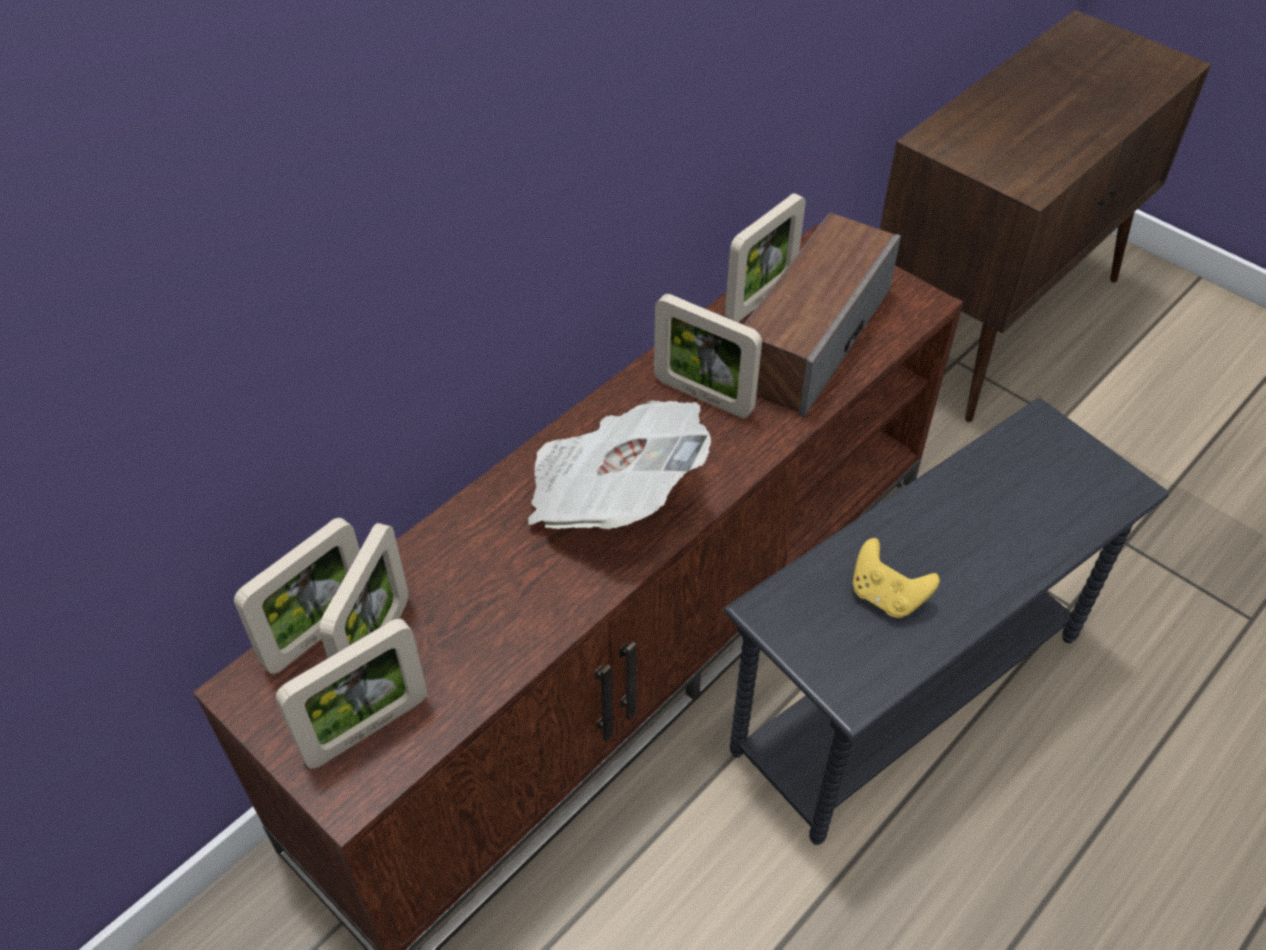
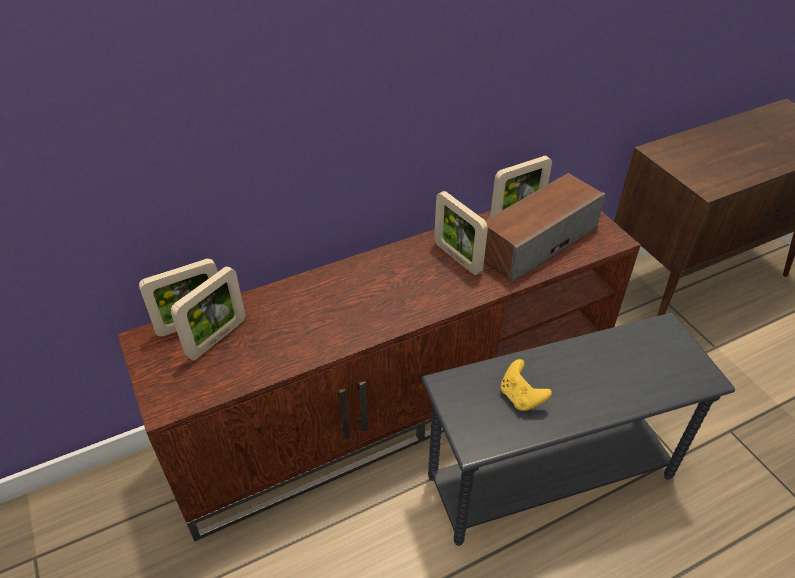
camera: 20 degrees right, 5 degrees down
picture frame [275,618,427,769] -> none
newspaper [528,400,711,529] -> none

